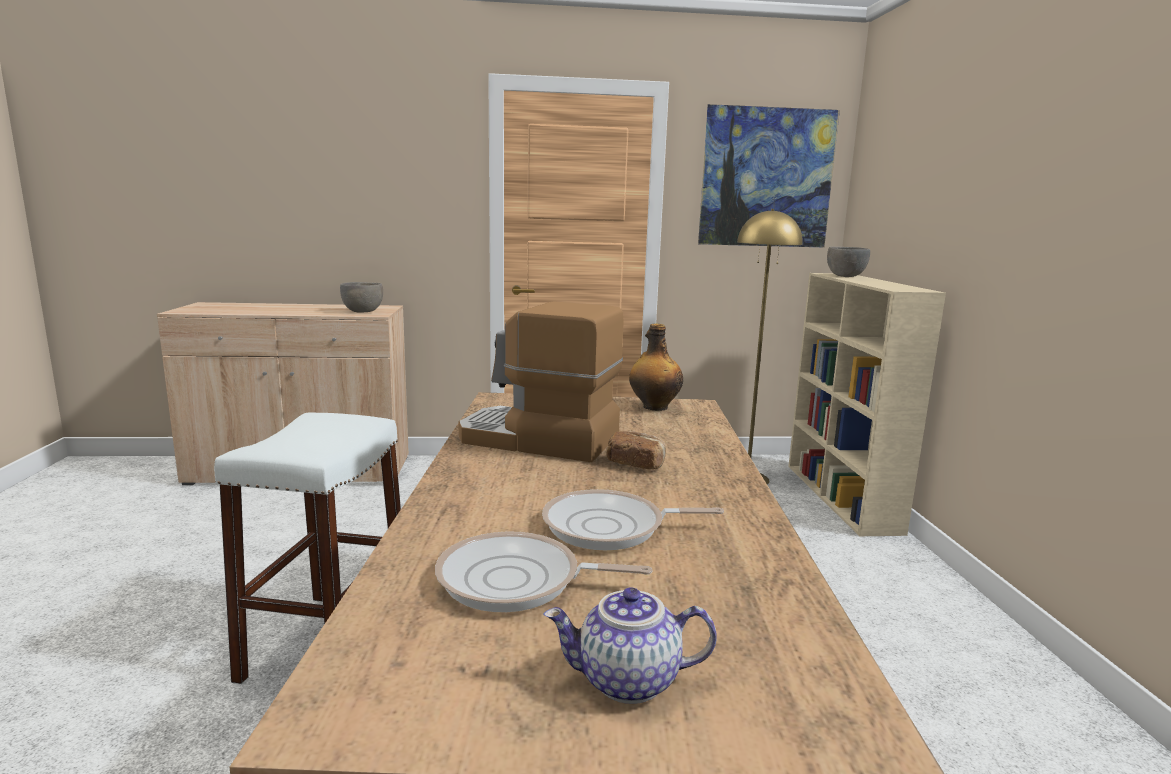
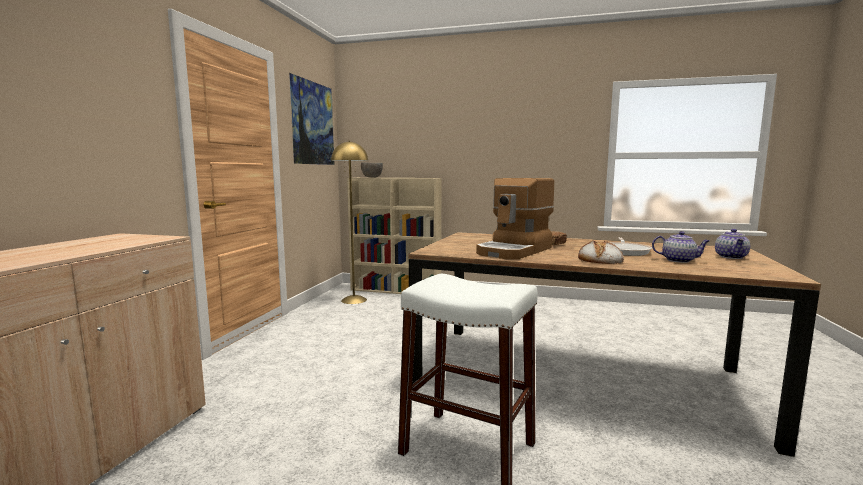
camera: 70 degrees left, 5 degrees down
grey bowl [340,282,383,312] -> none
frying pan [435,531,652,612] -> teapot [652,231,710,263]
bottle [629,323,683,411] -> none
none -> bread [578,240,624,264]

